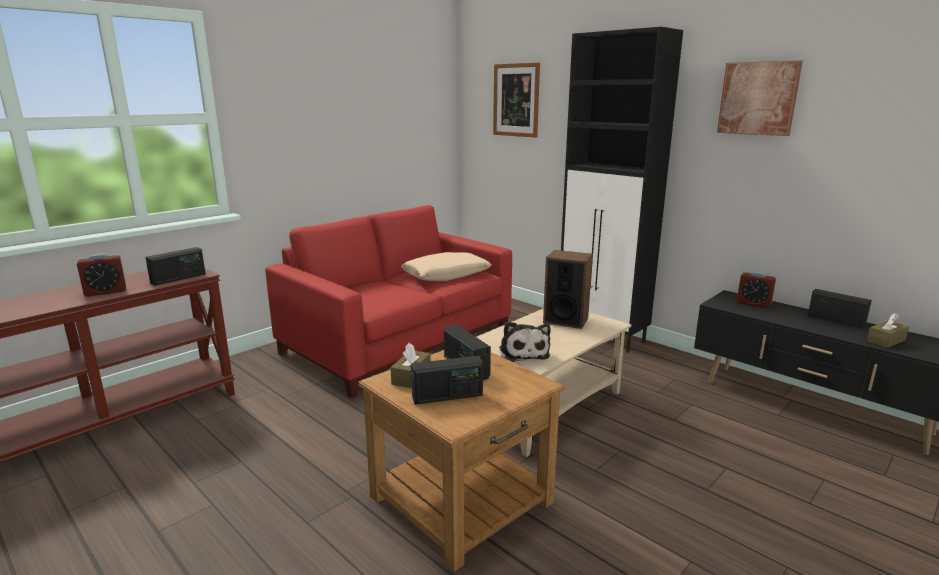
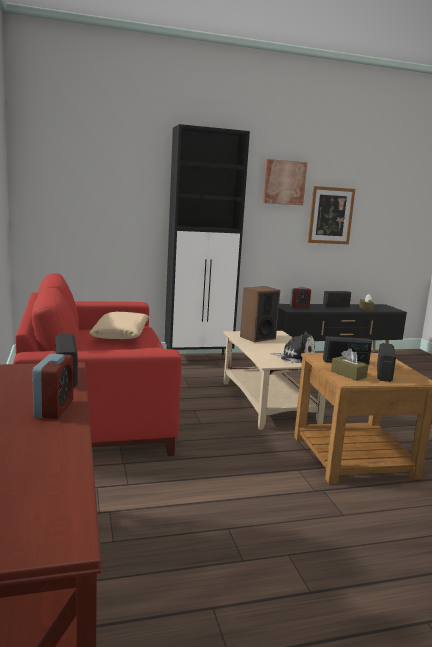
camera: 60 degrees left, 5 degrees down
picture [493,62,540,138] -> picture moved to [308,186,355,244]

